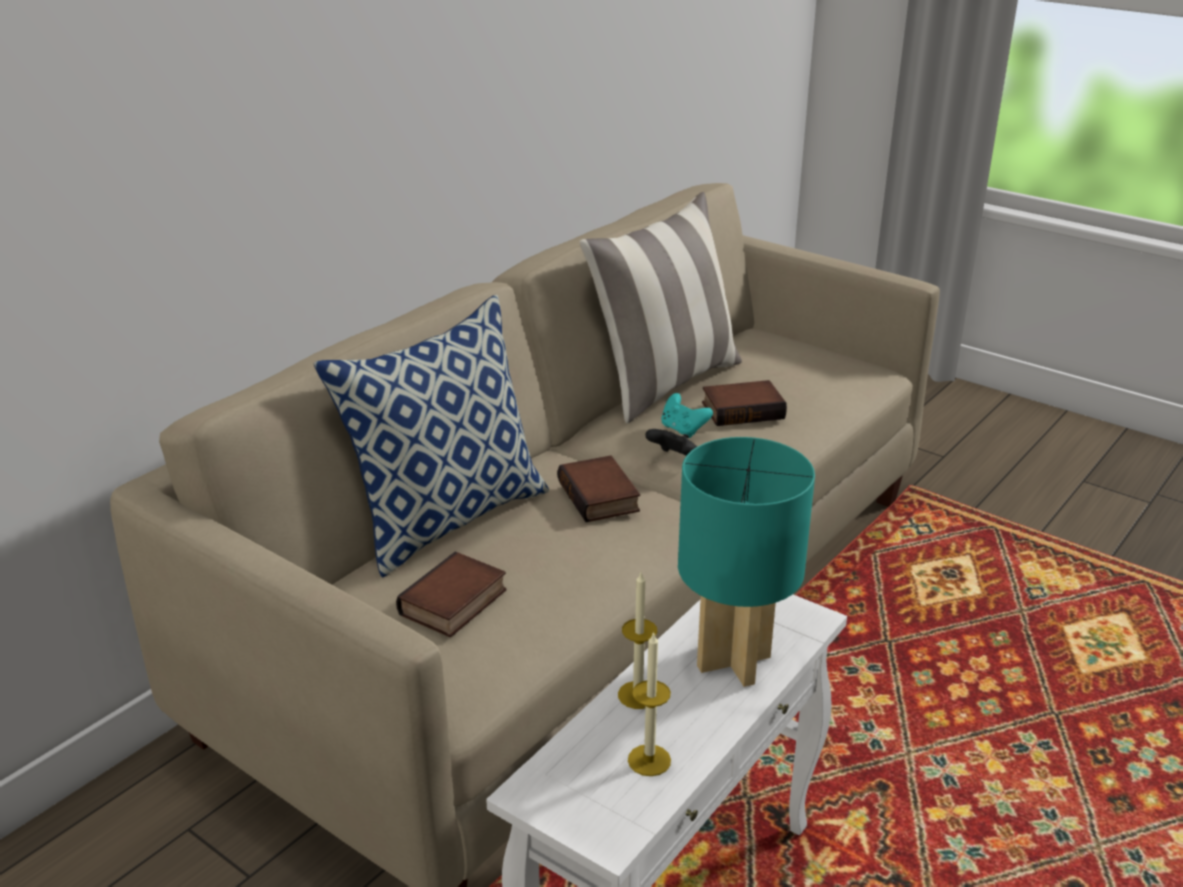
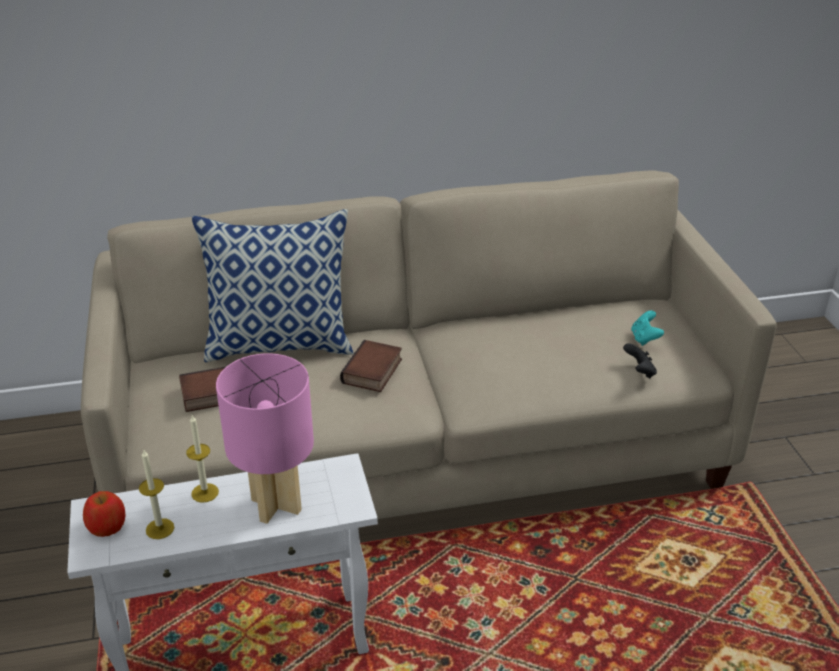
camera: 40 degrees right, 5 degrees up
pillow [579,192,742,424] -> none
black game controller [645,429,697,456] -> black game controller moved to [623,343,657,378]
turquoise game controller [661,393,713,438] -> turquoise game controller moved to [631,310,664,346]
turquoise table lamp [678,437,815,687] -> pink table lamp [216,353,314,524]
book [702,380,787,426] -> none
none -> apple [83,491,126,537]

